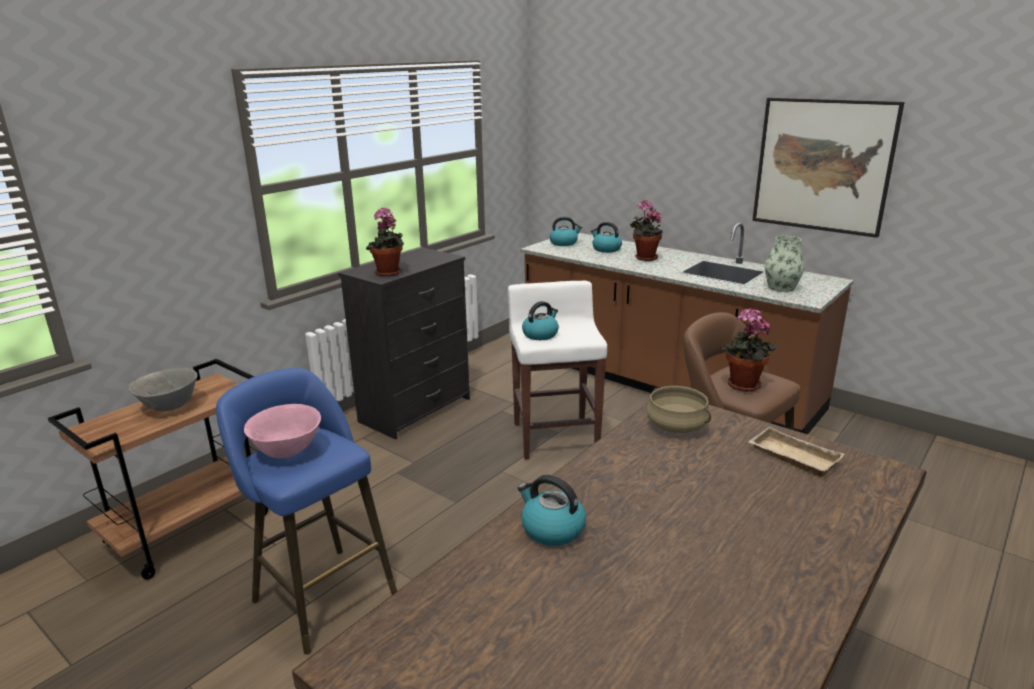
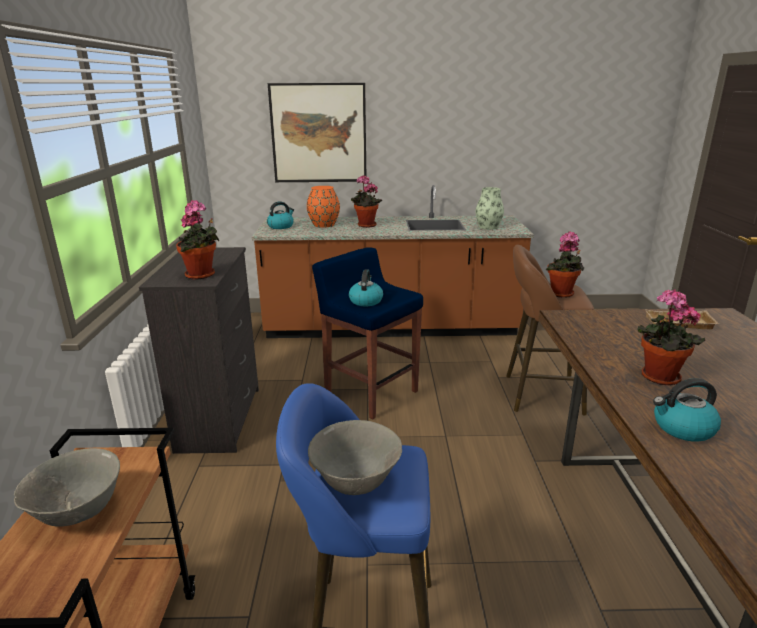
camera: 40 degrees left, 0 degrees up
pink bowl [244,404,321,458] -> grey bowl [308,420,402,495]
white stool [508,281,607,459] -> blue stool [312,247,423,419]
kettle [591,222,622,253] -> orange vase [307,186,340,228]
beige cooking pot [647,386,711,433] -> none
picture [752,98,904,238] -> picture moved to [268,83,366,182]
none -> potted plant [637,289,705,386]

